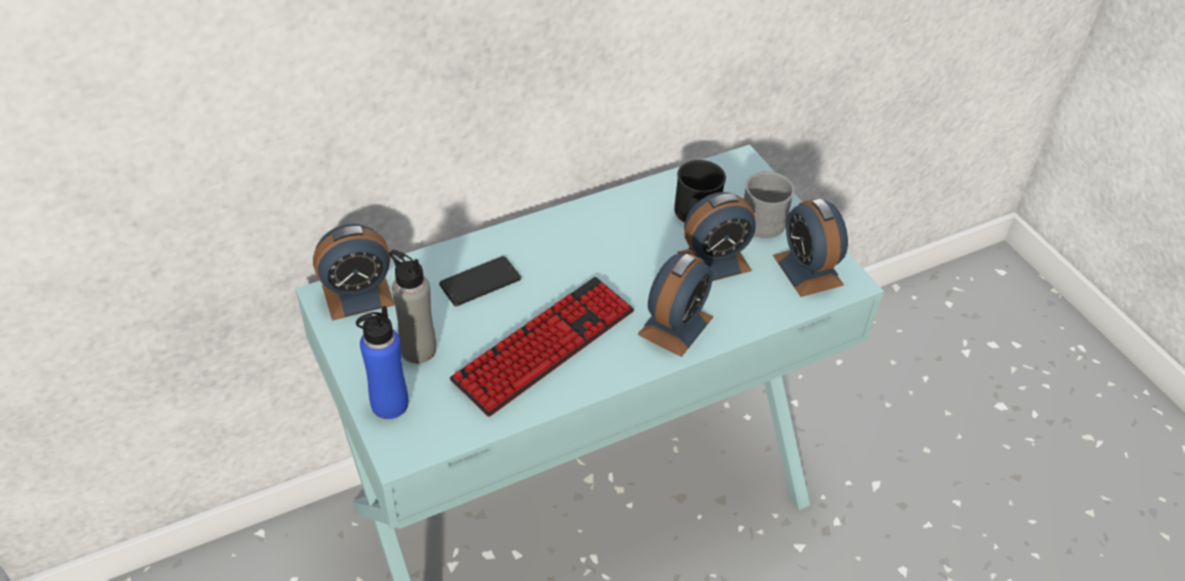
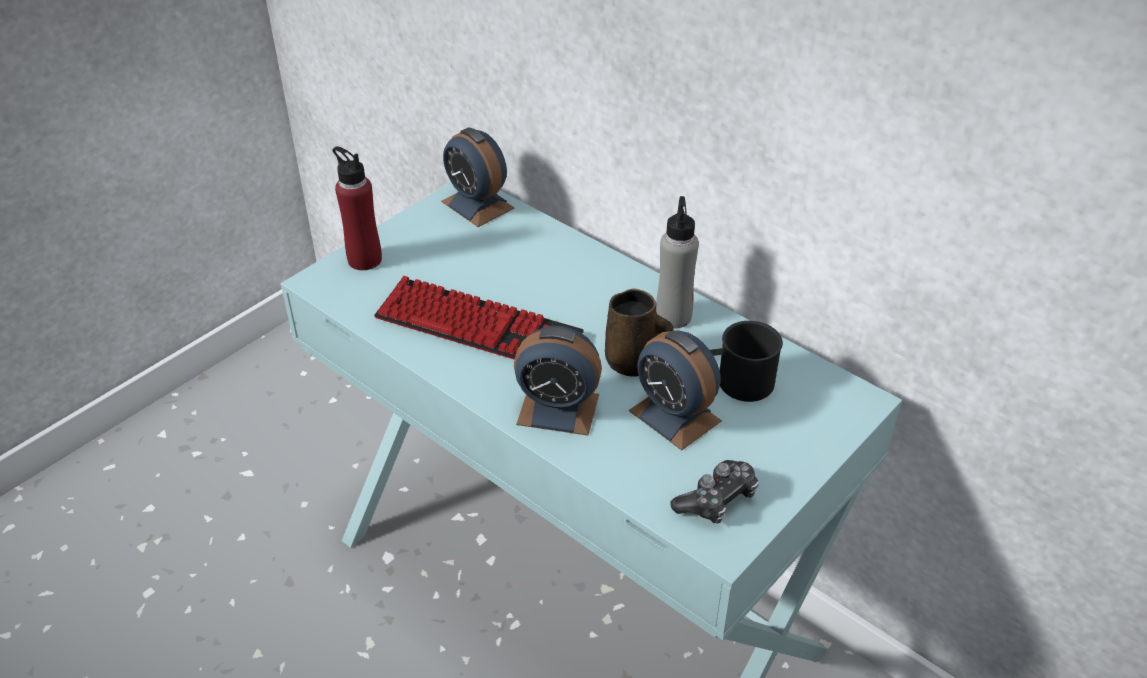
camera: 70 degrees right, 5 degrees down
blue bottle [356,306,408,419] -> red bottle [332,146,382,270]
grey bottle [389,250,436,363] -> grey bottle moved to [656,196,699,329]
phone [439,256,521,306] -> none
grey mug [744,171,795,238] -> none
alarm clock [773,199,848,297] -> game controller [670,460,759,524]
none -> brown mug [605,289,674,377]

